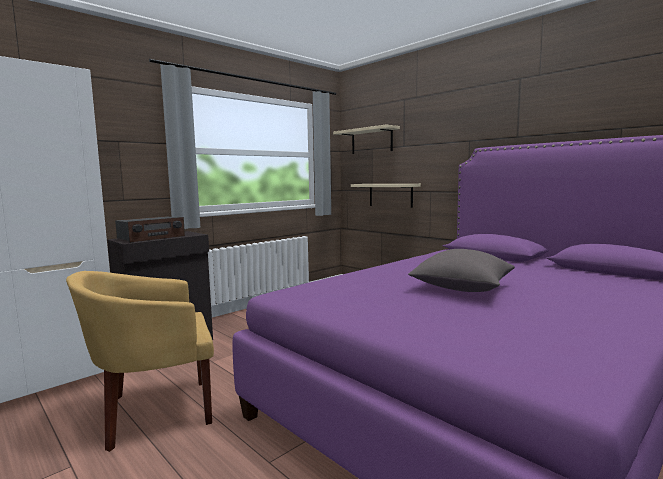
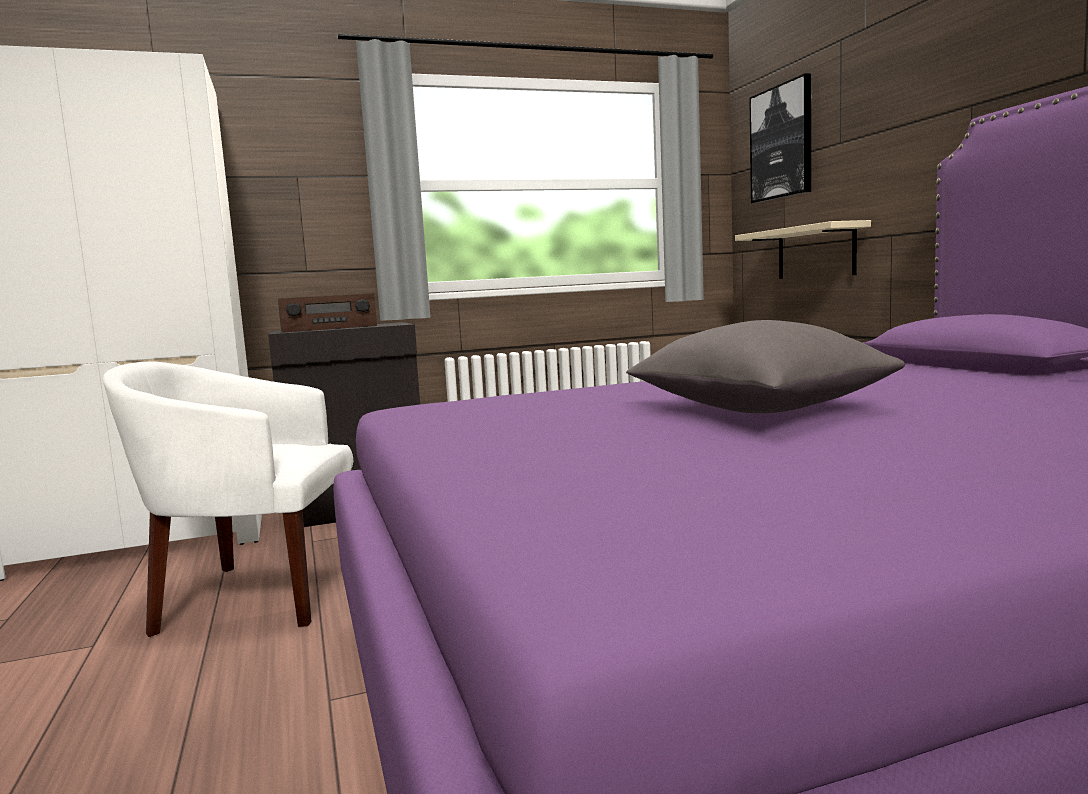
camera: 25 degrees right, 0 degrees up
yellow armchair [66,271,214,452] -> white armchair [103,361,353,637]
beige shelf [333,124,400,154] -> picture [749,73,811,203]

